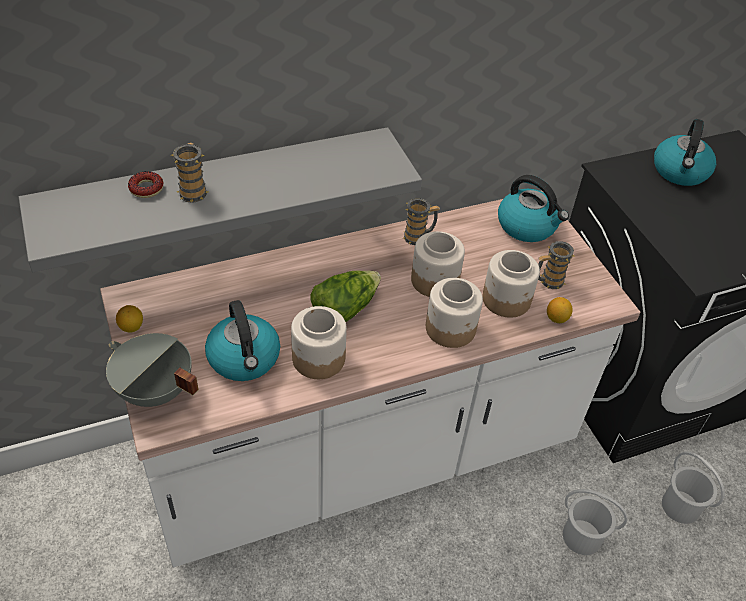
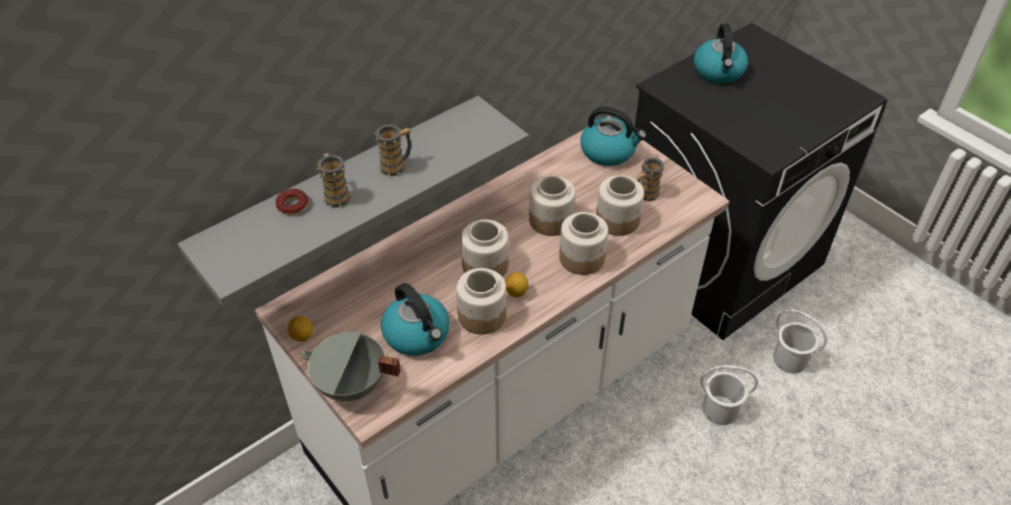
camera: 15 degrees left, 0 degrees up
lettuce [310,270,381,322] -> jar [461,220,509,277]
mug [403,198,440,245] -> mug moved to [375,125,411,176]
lemon [547,297,573,323] -> lemon moved to [505,273,529,297]

